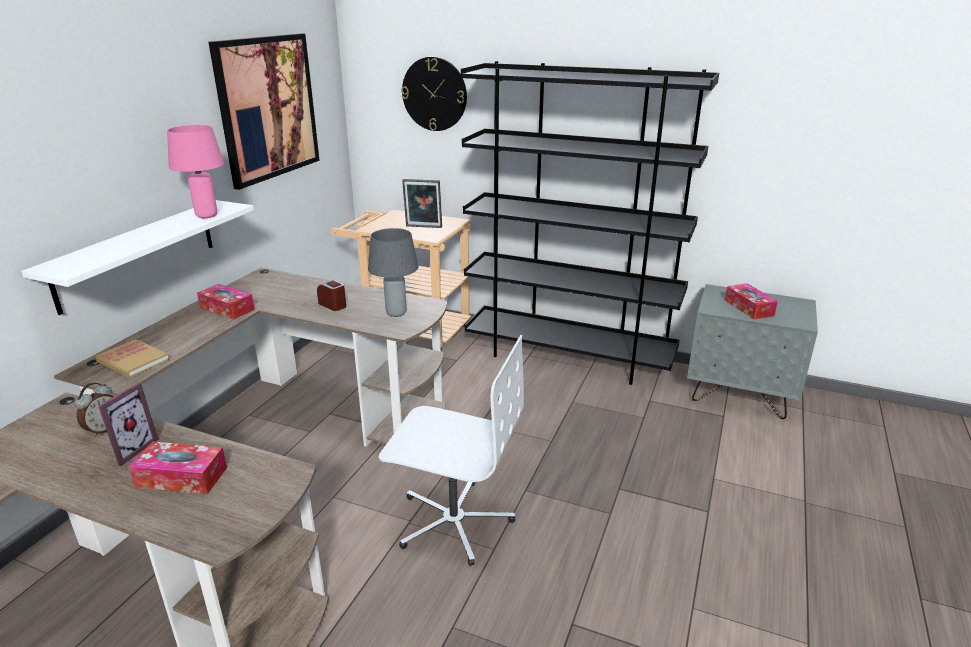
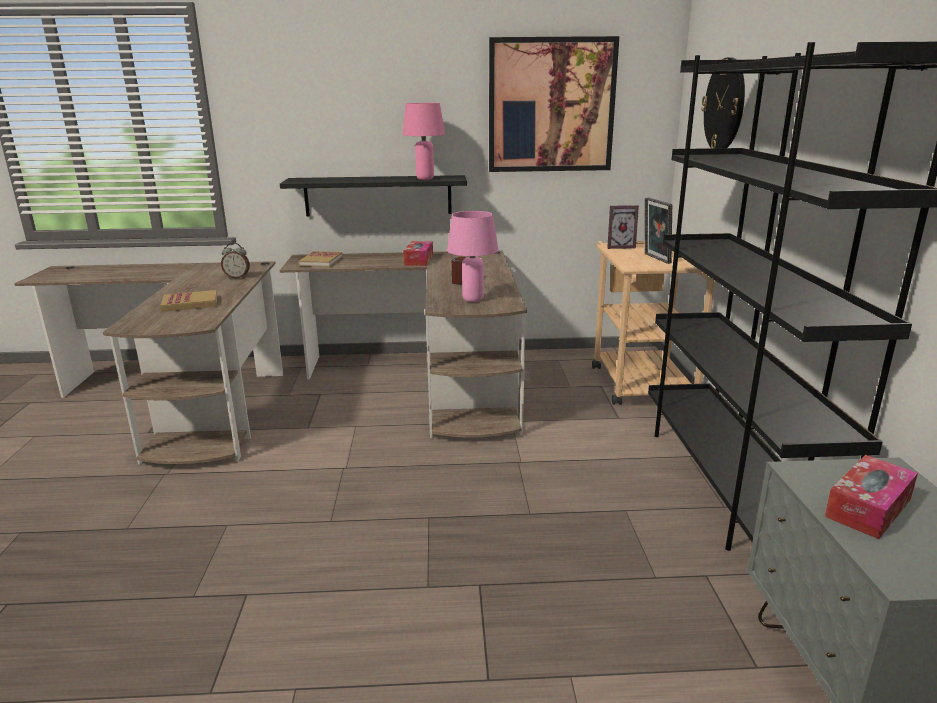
camera: 65 degrees right, 5 degrees down
white shelf [21,200,254,315] -> black shelf [280,175,467,217]
picture frame [99,382,159,466] -> picture frame moved to [607,205,639,249]
tissue box [129,442,227,494] -> book [160,290,217,312]
grey table lamp [368,228,418,317] -> pink table lamp [447,211,498,302]
white office chair [379,335,524,566] -> none

